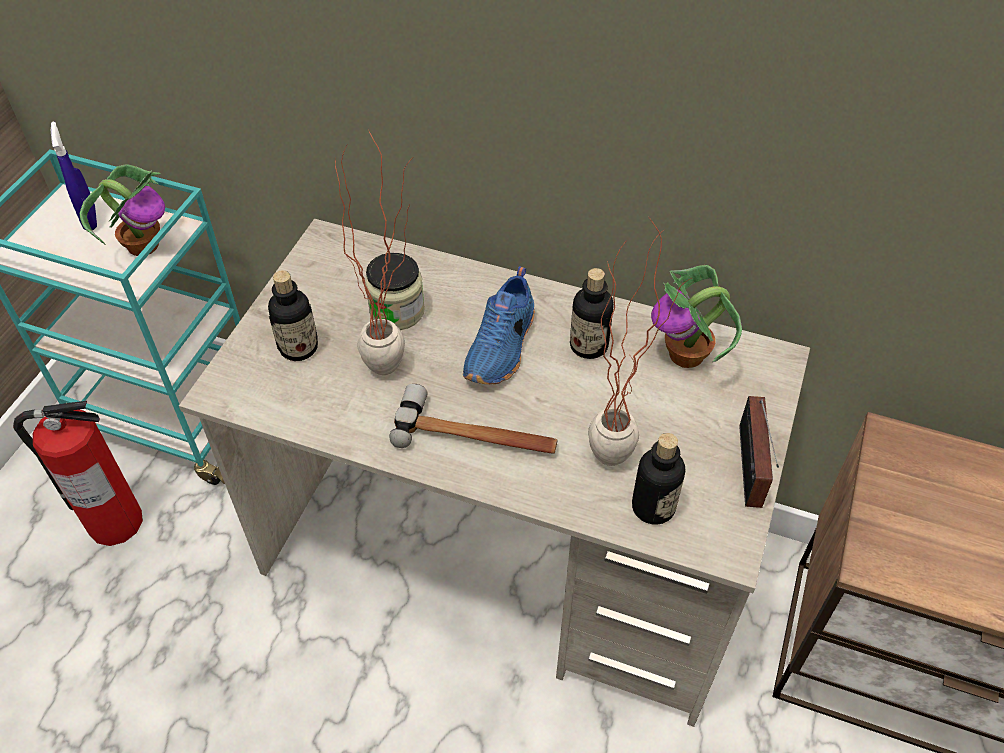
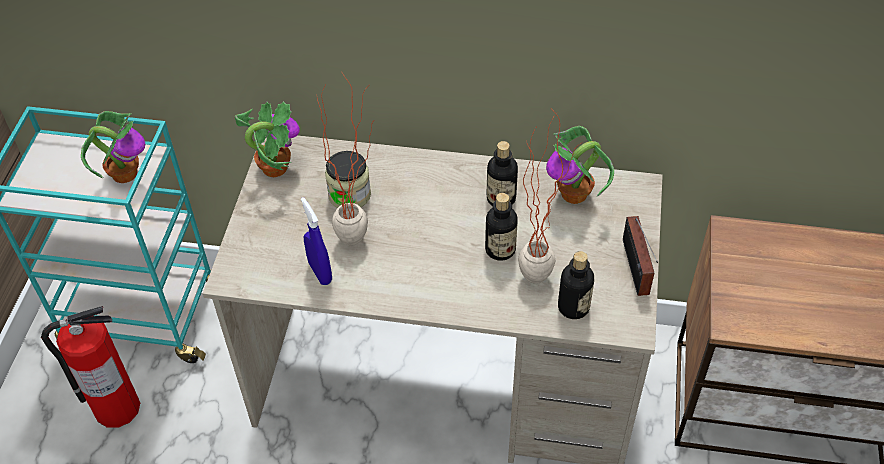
camera: 10 degrees left, 0 degrees up
blue spray bottle [51,122,97,230] -> blue spray bottle moved to [301,197,332,285]
bottle [268,270,318,361] -> bottle moved to [485,193,518,261]
hammer [389,384,558,454] -> none
blue shoe [463,267,535,384] -> none
none -> potted plant [235,101,300,177]

